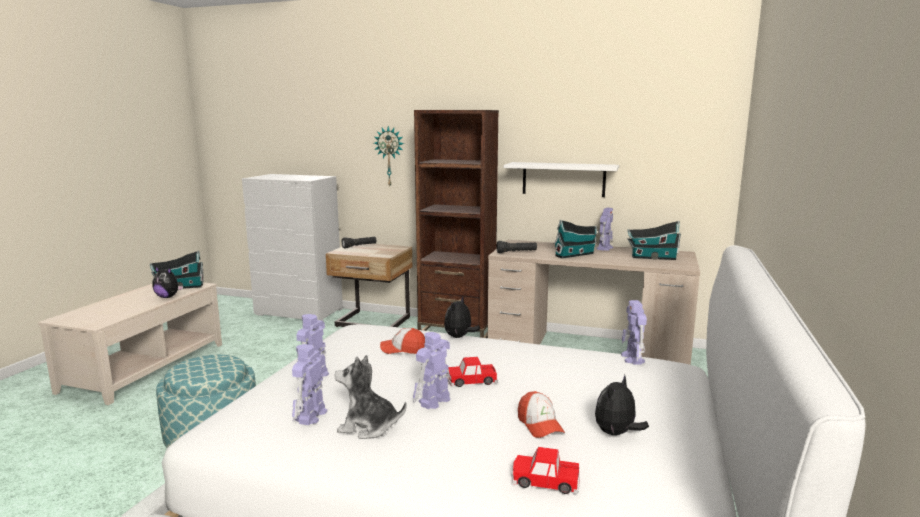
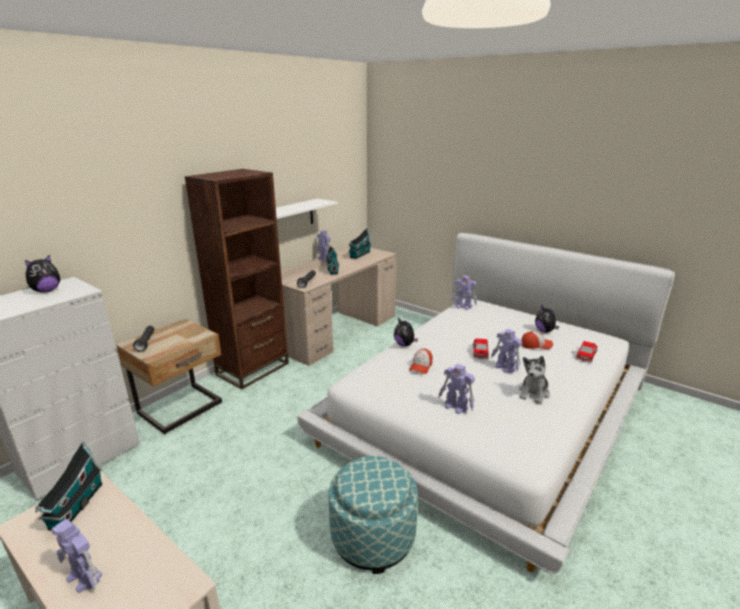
camera: 70 degrees left, 10 degrees up
plush toy [152,266,183,298] -> plush toy moved to [25,255,60,293]
toy robot [292,344,327,425] -> toy robot moved to [51,519,102,593]
wall clock [374,126,404,187] -> none

